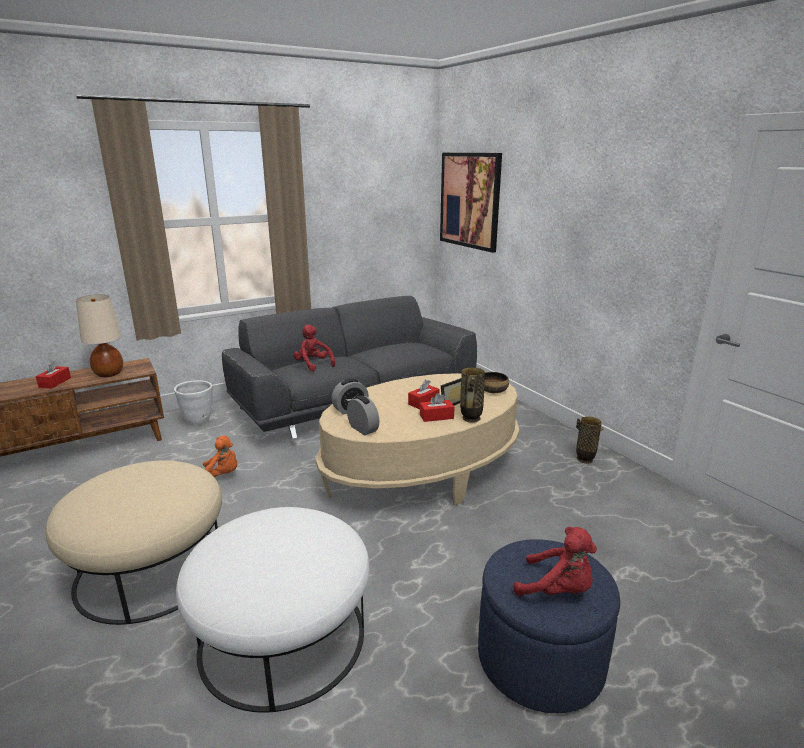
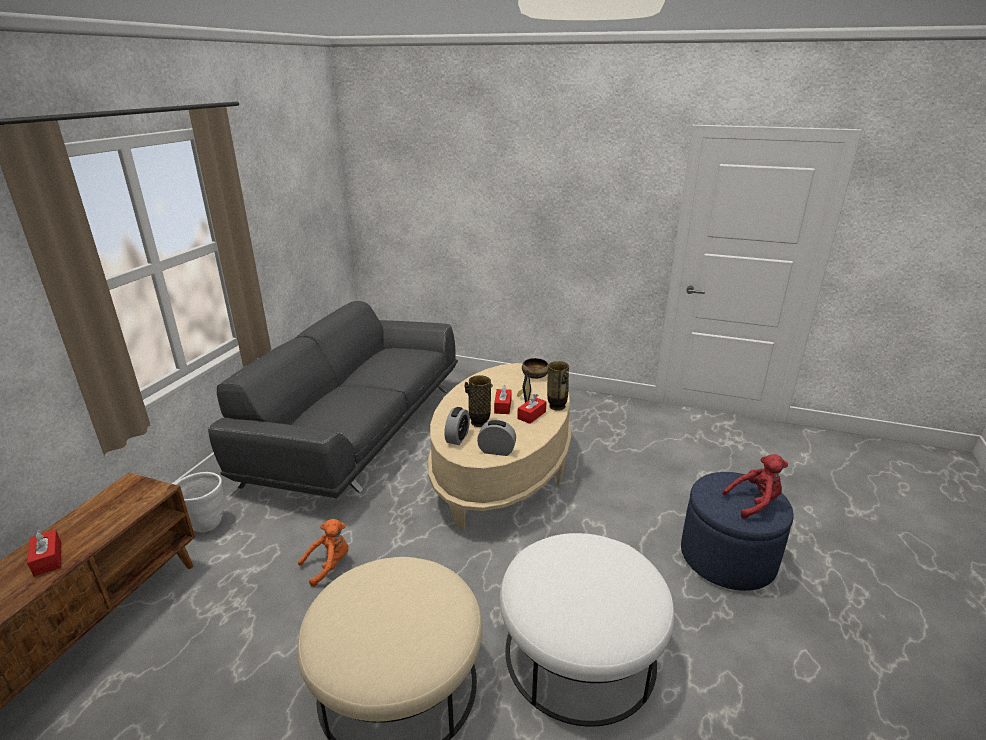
camera: 40 degrees left, 5 degrees up
beige table lamp [76,295,123,377] -> none
red plush toy [293,325,335,372] -> none
picture [440,153,502,253] -> none
vase [576,416,603,464] -> vase moved to [464,375,493,427]

